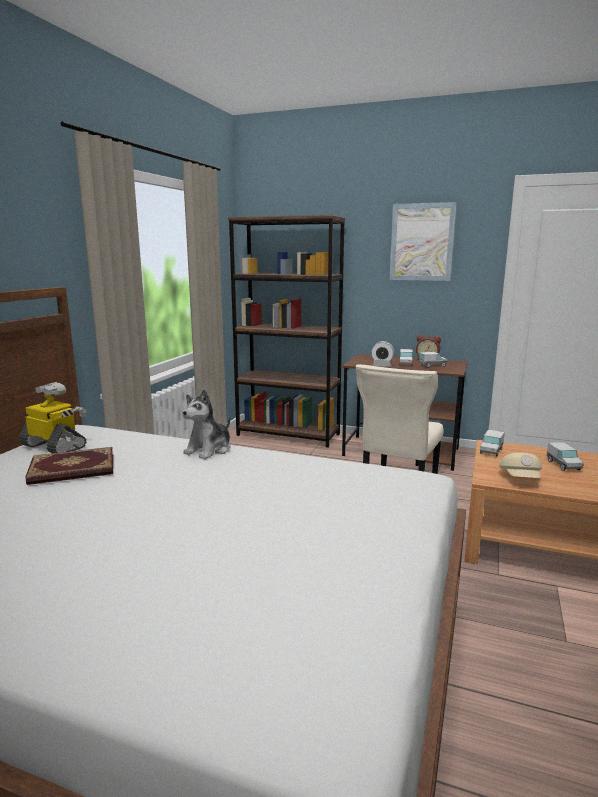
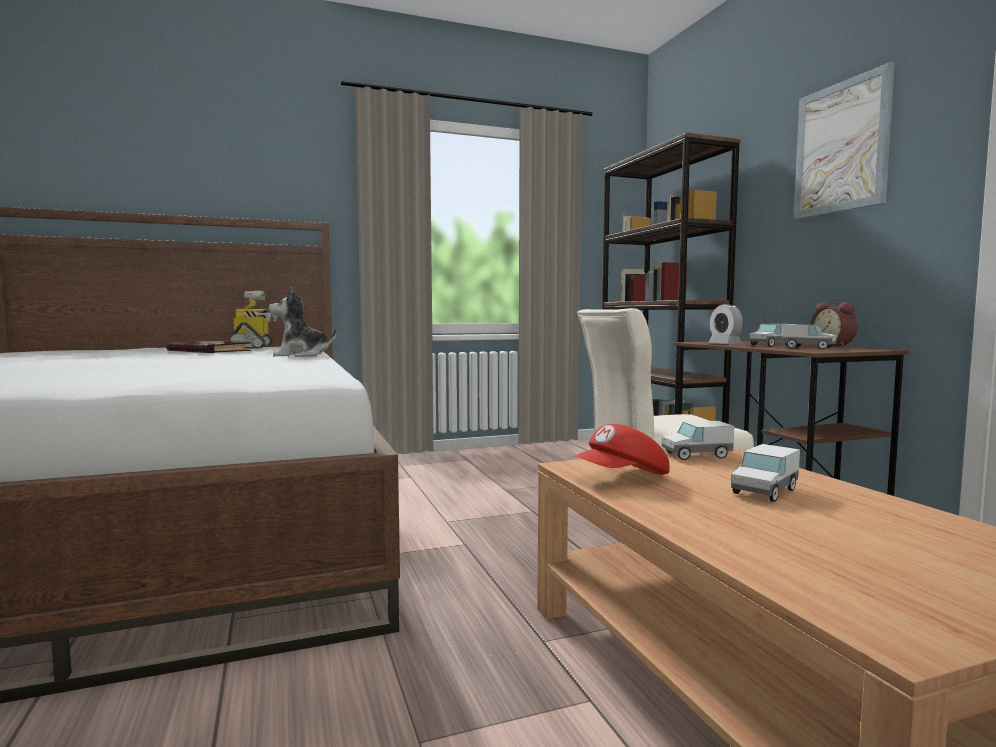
camera: 50 degrees right, 10 degrees down
beige cap [499,452,542,478] -> red cap [574,424,669,475]

